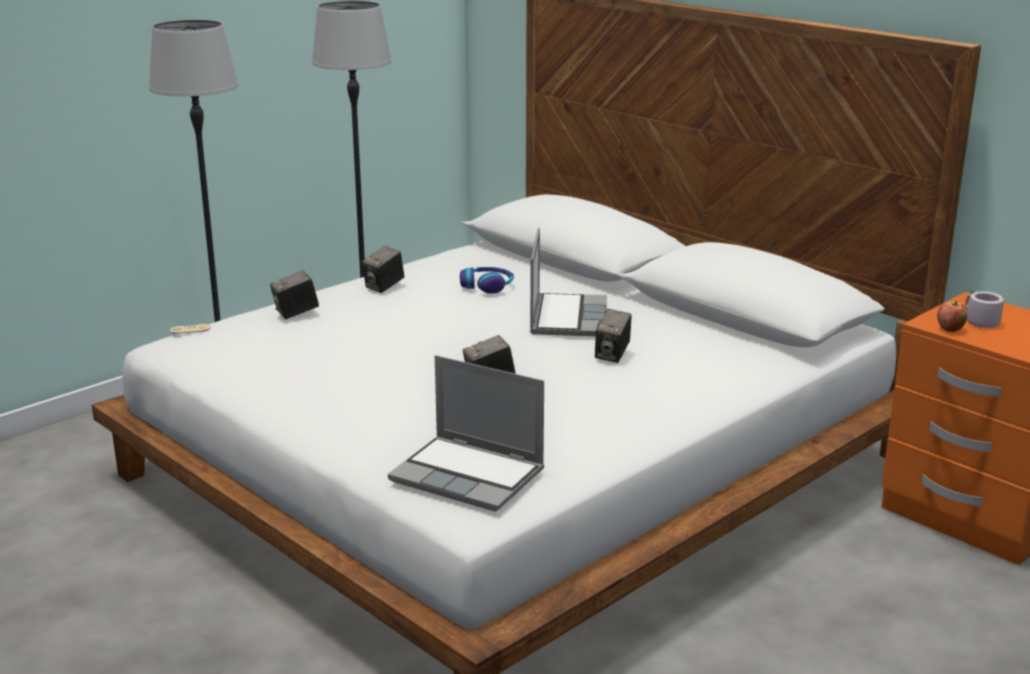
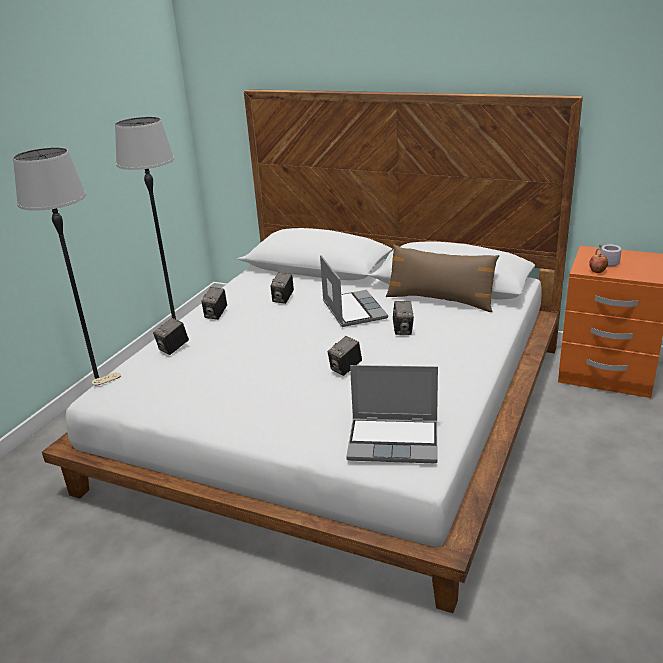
camera: 20 degrees left, 5 degrees up
headphones [460,267,514,294] -> camera [270,272,294,304]
none -> brown pillow [386,244,499,312]

